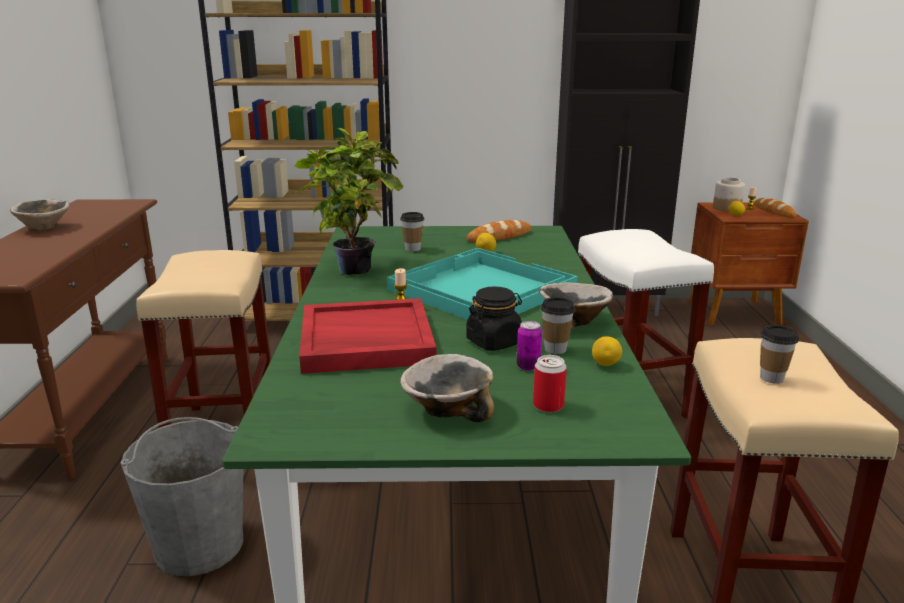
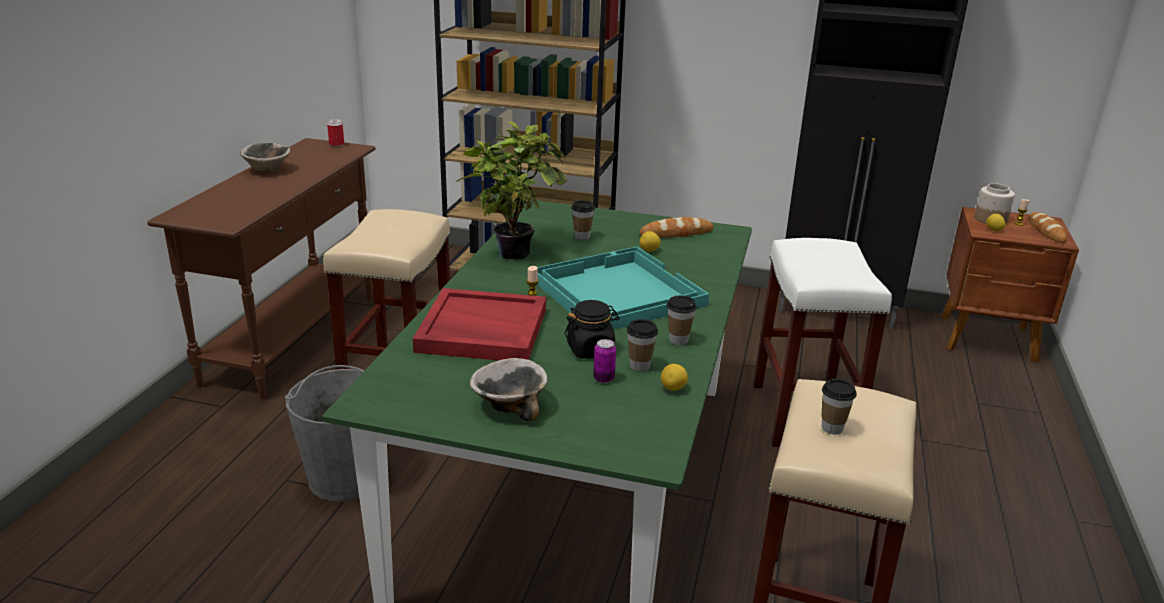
camera: 15 degrees right, 5 degrees up
can [533,355,567,412] -> can moved to [327,119,344,147]
bowl [539,282,613,330] -> cup [667,295,697,345]

